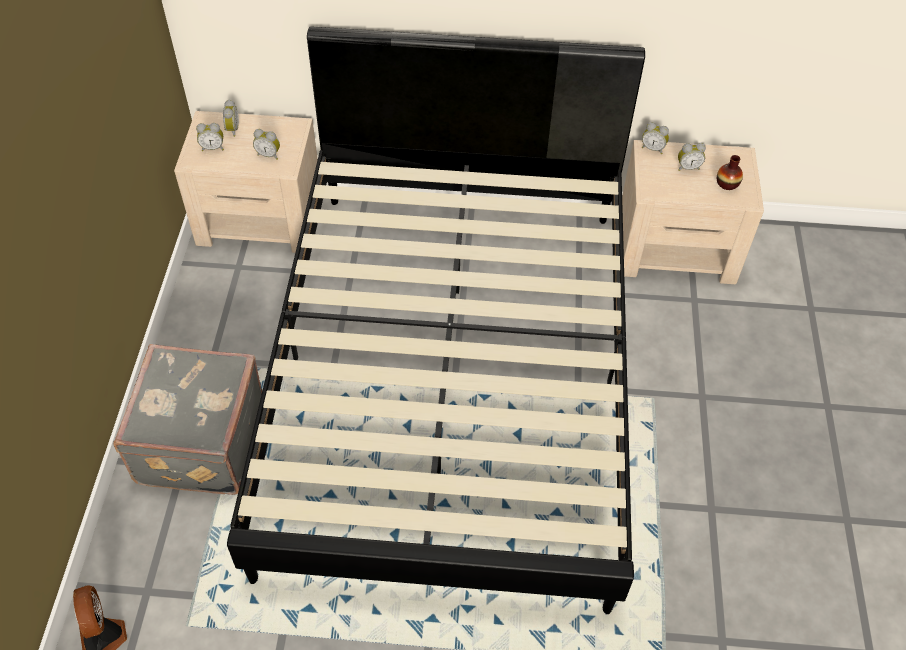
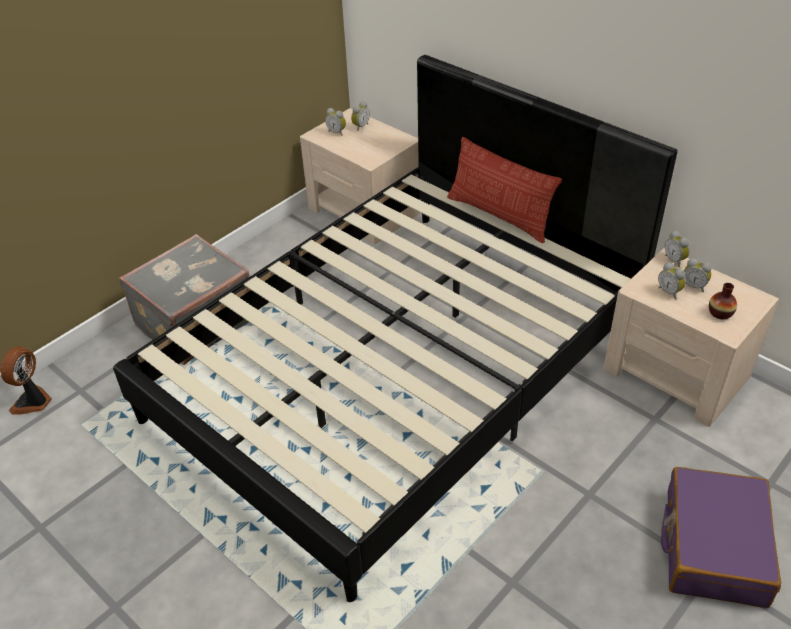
camera: 40 degrees right, 10 degrees down
alarm clock [253,129,280,160] -> alarm clock moved to [658,262,686,299]
none -> pillow [447,137,562,243]
none -> purple suitcase [661,467,781,608]

